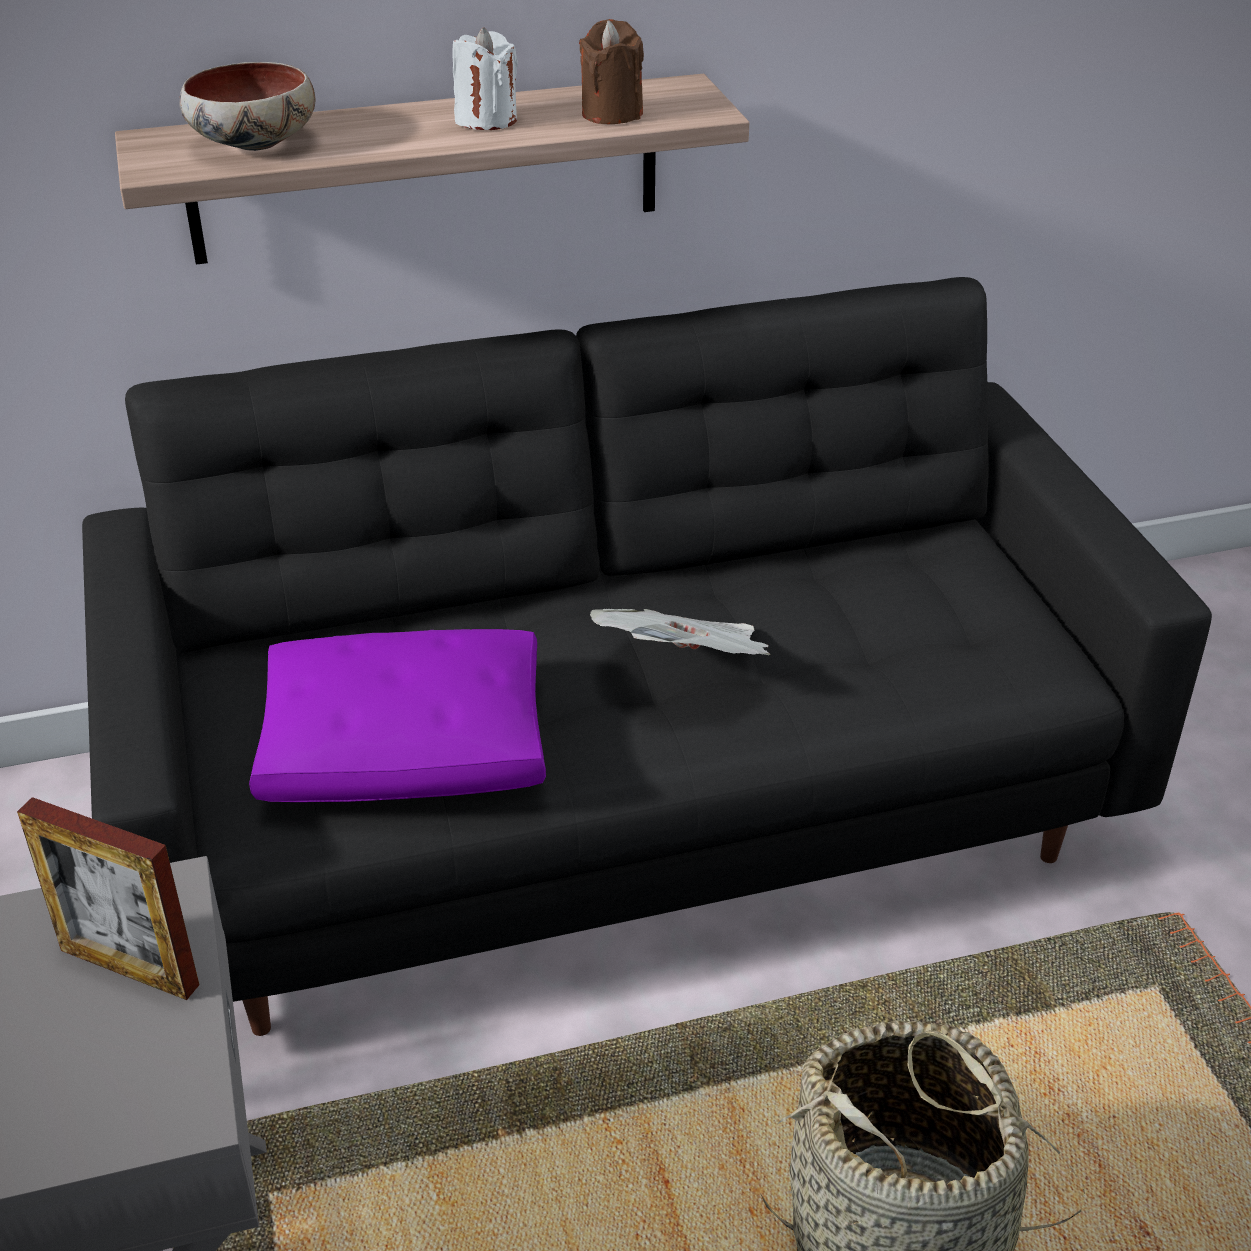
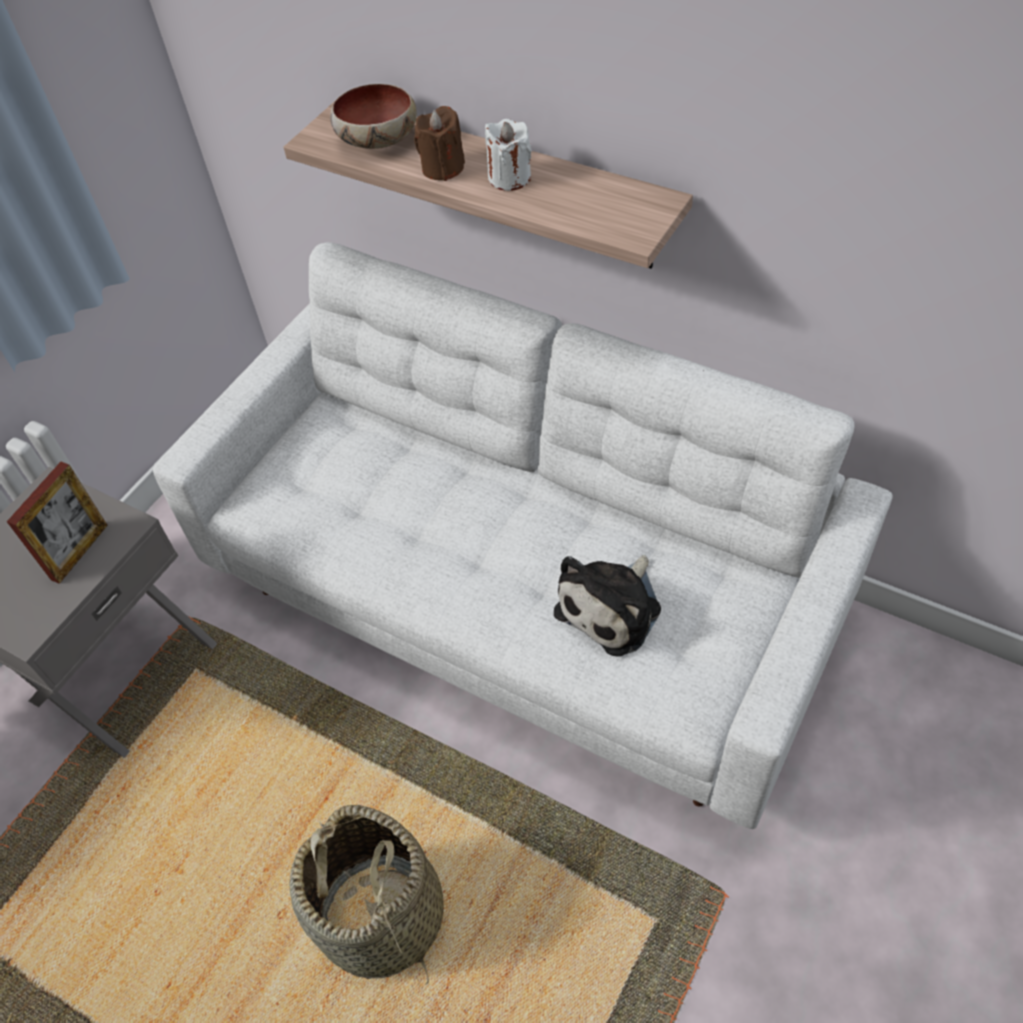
camera: 50 degrees right, 15 degrees up
picture frame [17,797,199,1000] -> picture frame turned 135 degrees counterclockwise [7,462,108,584]
black sofa [82,277,1212,1036] -> white sofa [153,242,893,829]
purple pillow [249,629,546,802] -> none
brown candle [579,19,644,124] -> brown candle moved to [414,106,465,181]
newspaper [590,609,770,655] -> none
none -> plush toy [554,555,661,657]

